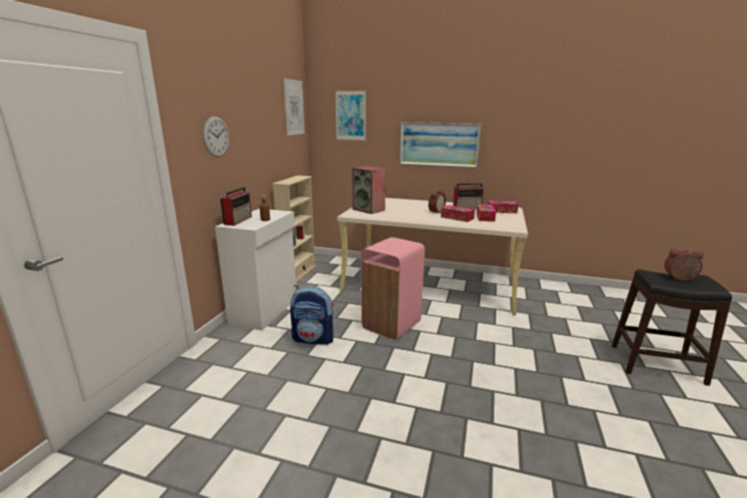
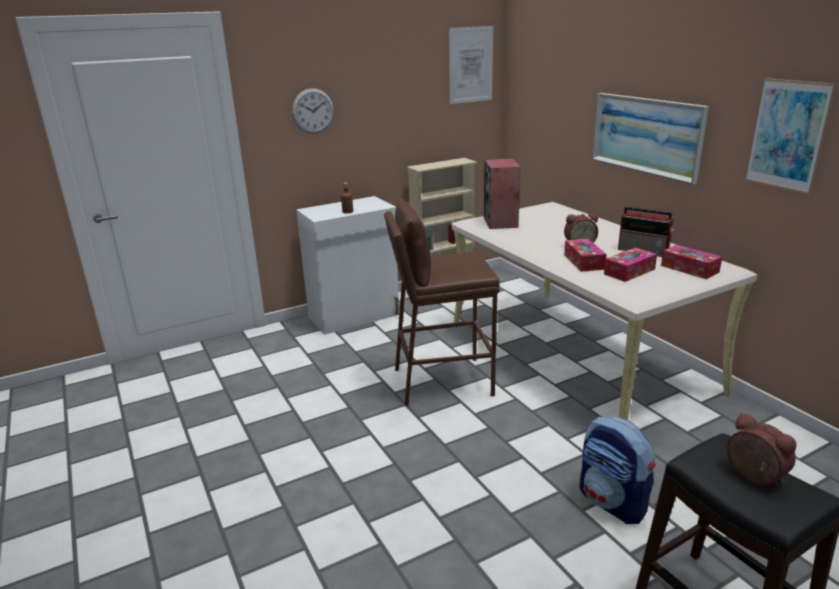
camera: 45 degrees right, 5 degrees up
radio [220,187,252,226] -> none
backpack [290,286,334,345] -> backpack moved to [579,416,655,524]
picture [335,90,366,141] -> picture moved to [745,78,834,194]
pink trash can [361,237,425,340] -> brown stool [384,198,500,406]

